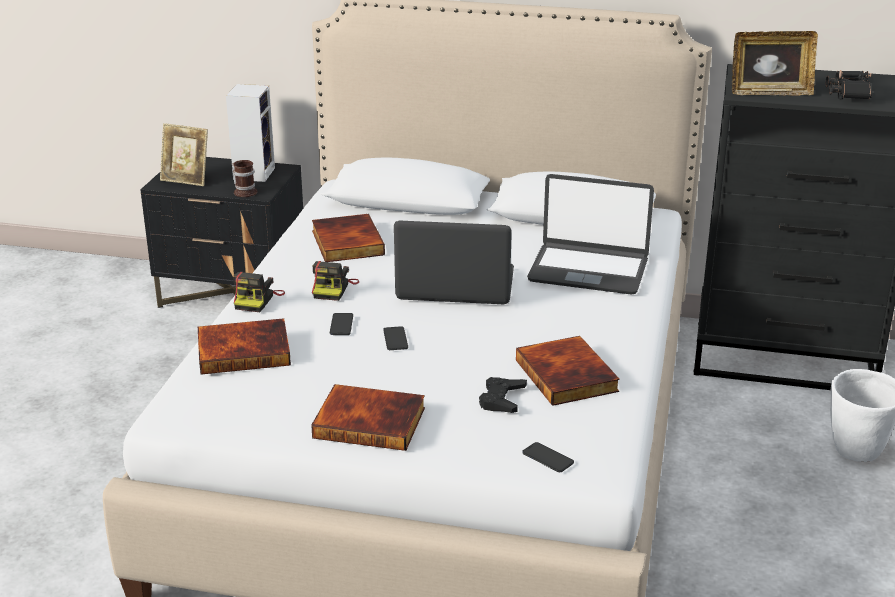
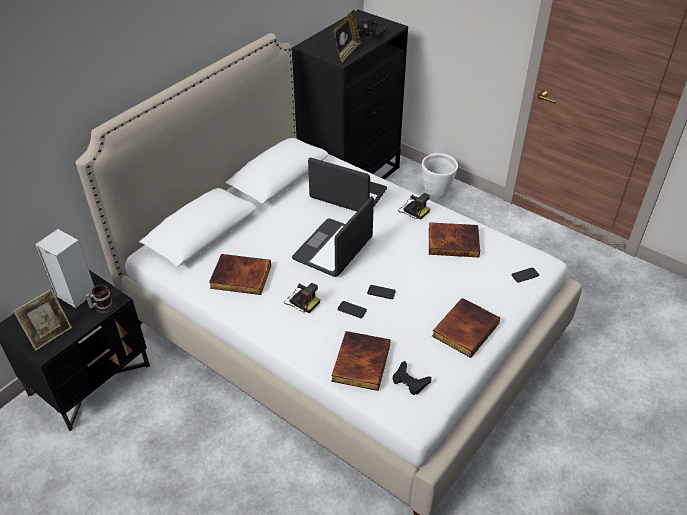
camera: 65 degrees left, 15 degrees up
camera [233,272,285,312] -> camera moved to [398,193,430,219]
black game controller [479,377,527,413] -> black game controller moved to [392,361,431,395]
laptop [527,174,654,295] -> laptop turned 105 degrees counterclockwise [308,158,387,211]

